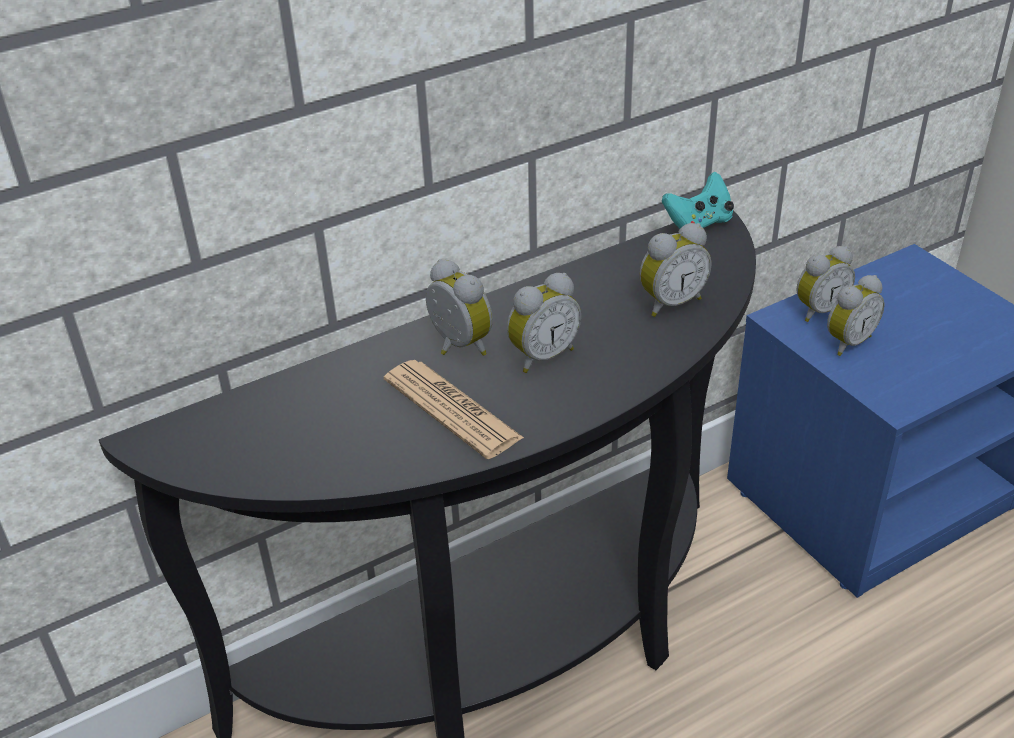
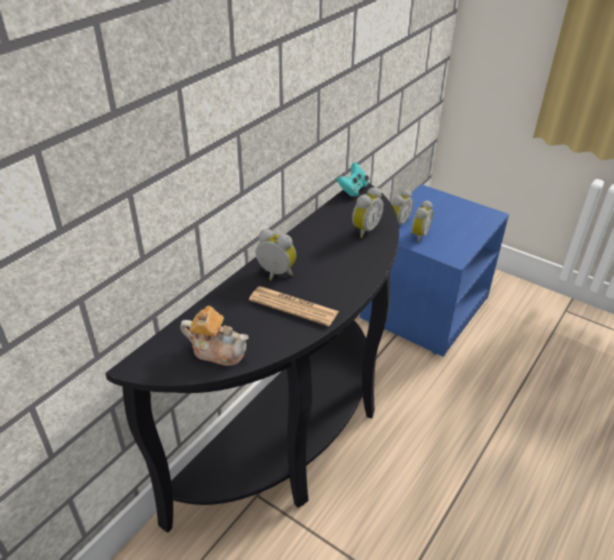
camera: 25 degrees left, 0 degrees up
alarm clock [507,273,581,373] -> none
none -> teapot [180,306,249,366]

